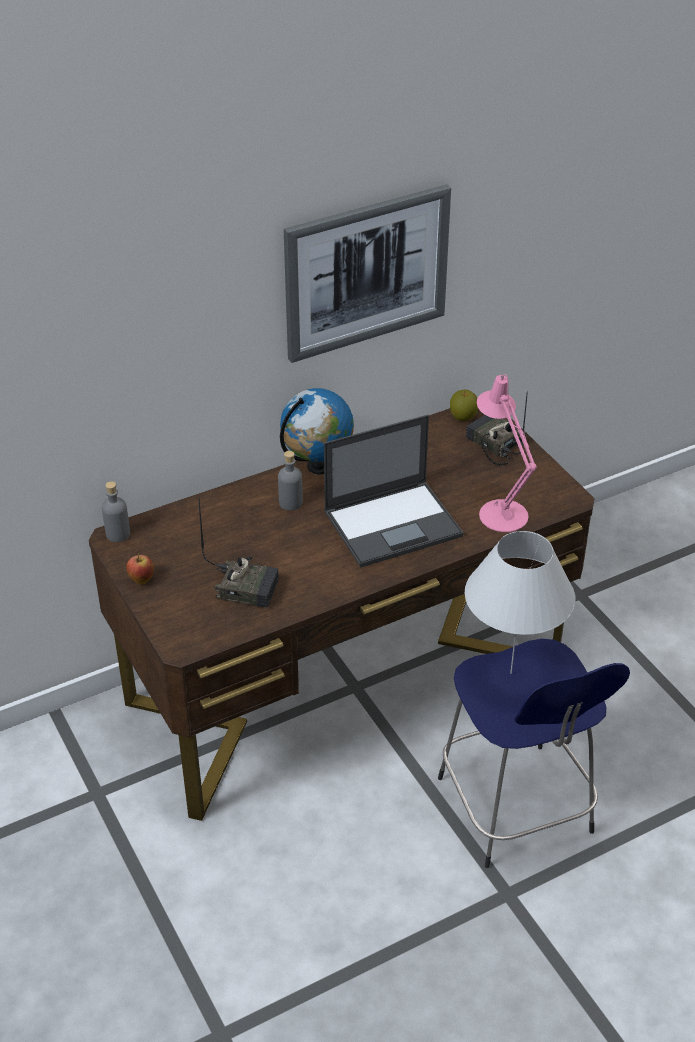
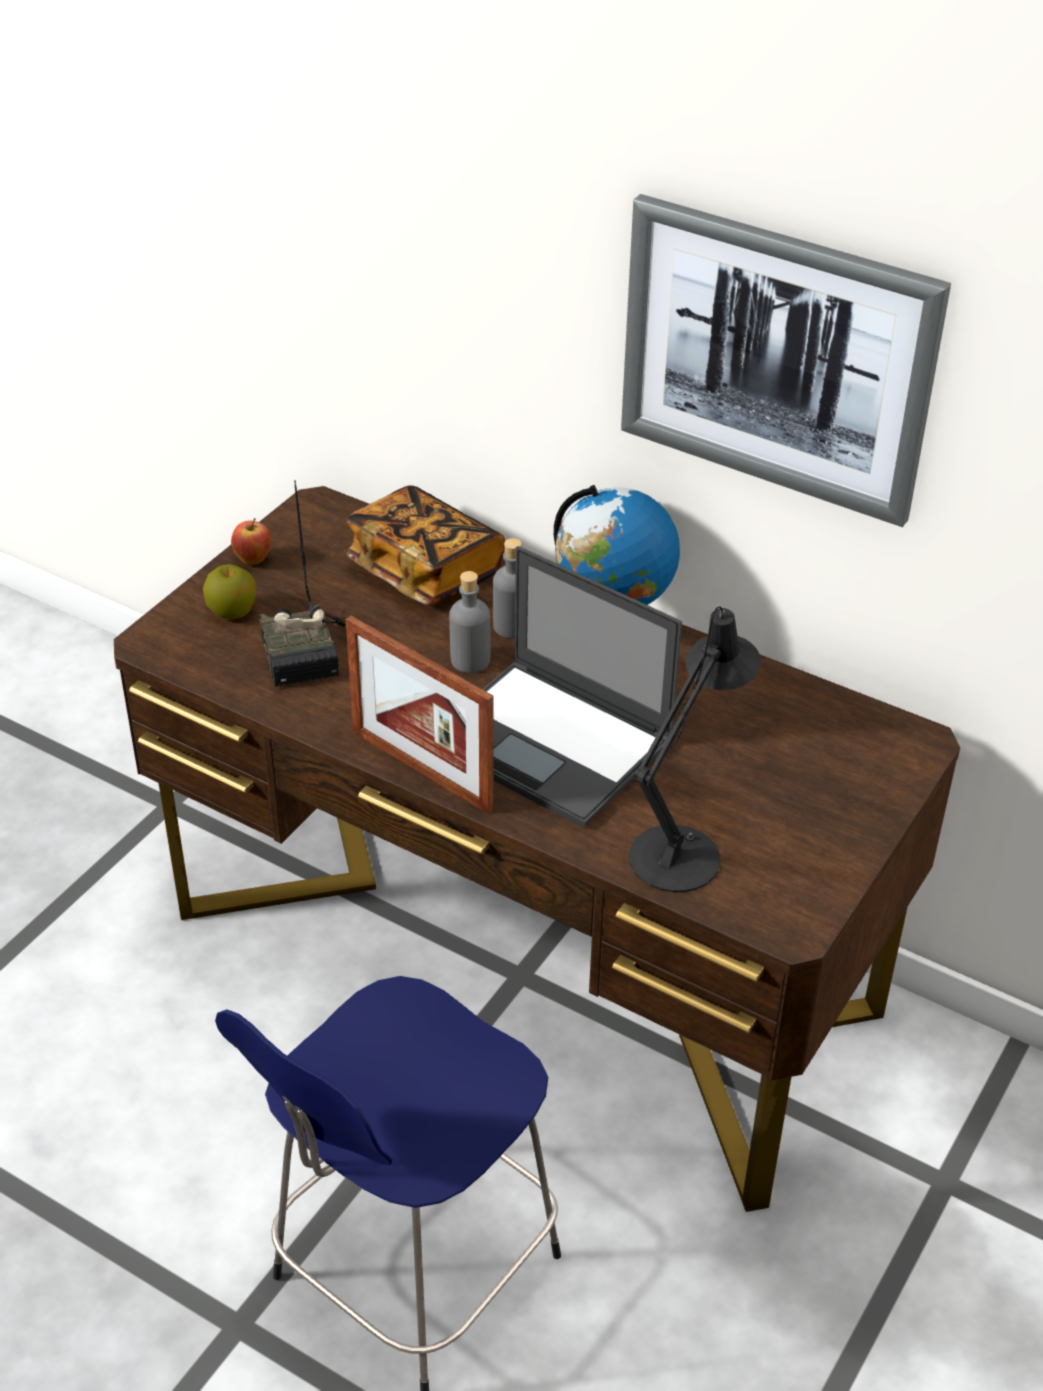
camera: 60 degrees right, 0 degrees up
grey bottle [102,481,130,542] -> grey bottle moved to [449,571,491,673]
apple [450,390,478,421] -> apple moved to [203,564,256,619]
white table lamp [465,531,576,674] -> none
radio [466,391,528,466] -> none
pink table lamp [477,374,537,532] -> black table lamp [629,606,761,892]
none -> book [344,485,505,606]
none -> picture frame [346,615,493,814]

